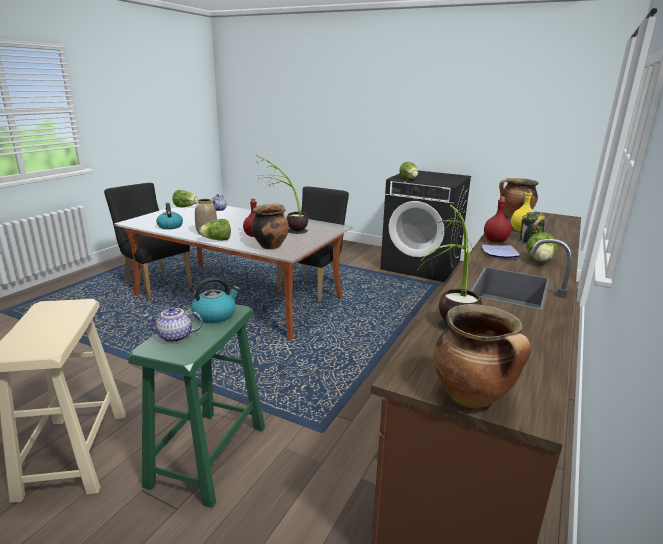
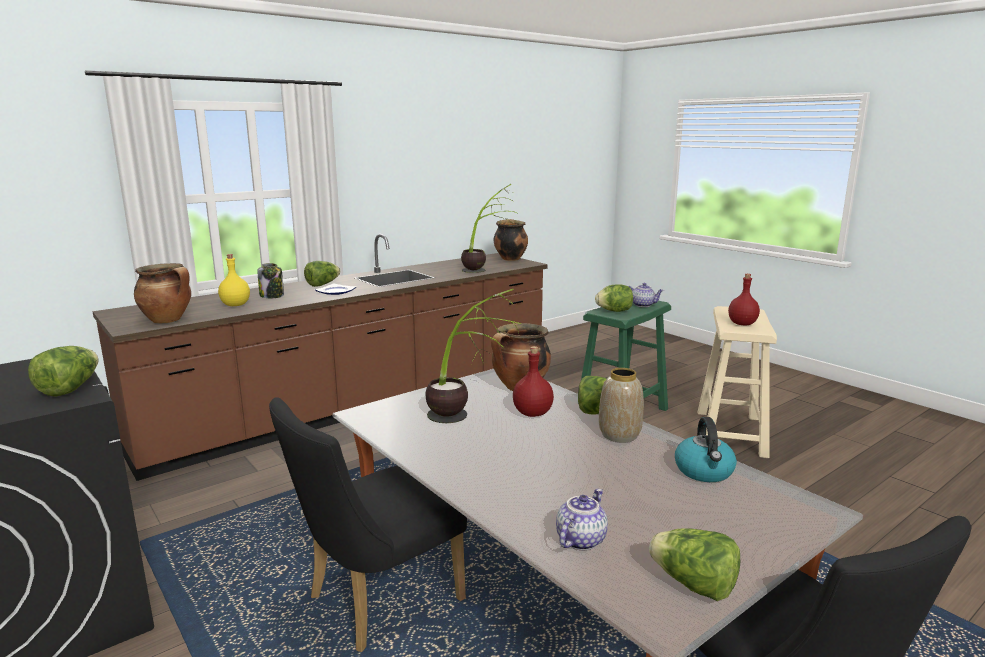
camera: 155 degrees left, 5 degrees down
kettle [191,277,240,323] -> lettuce [595,284,633,312]
red bottle [484,196,511,242] -> red bottle moved to [728,274,760,326]

